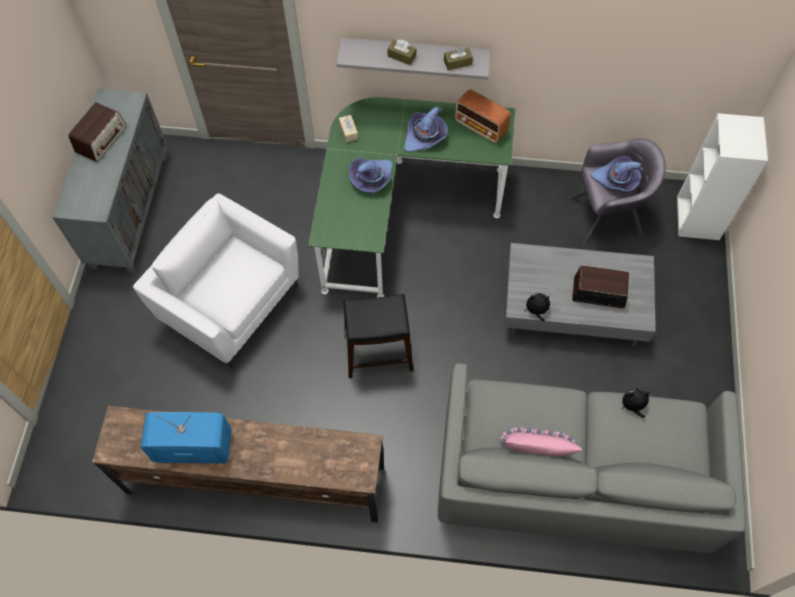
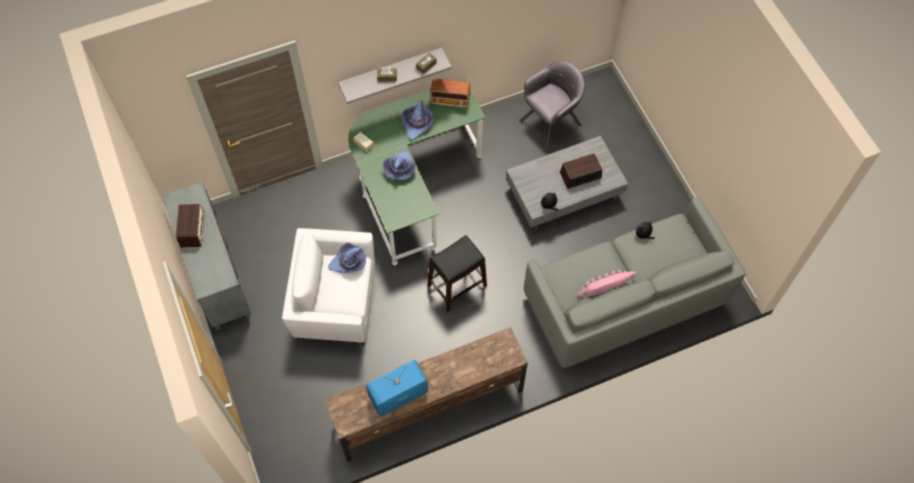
camera: 30 degrees left, 0 degrees up
purple hat [591,156,644,192] -> purple hat moved to [328,243,366,274]
white bookcase [677,113,768,240] -> none

